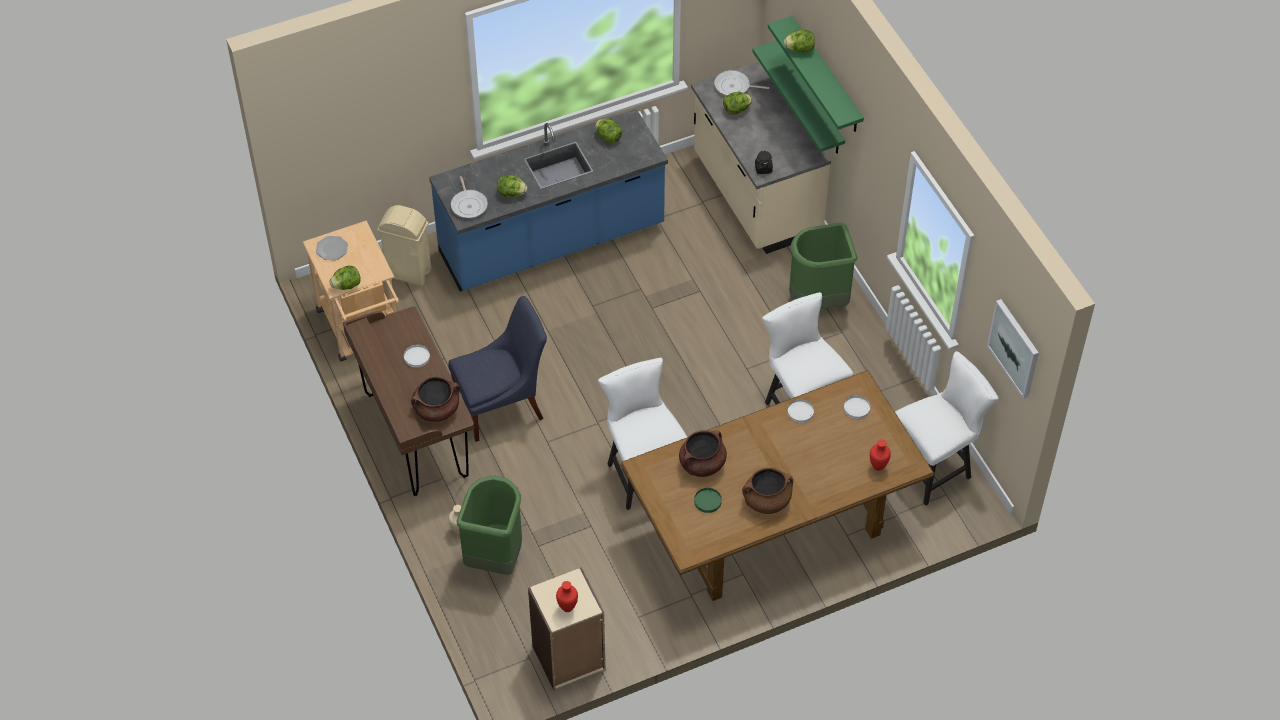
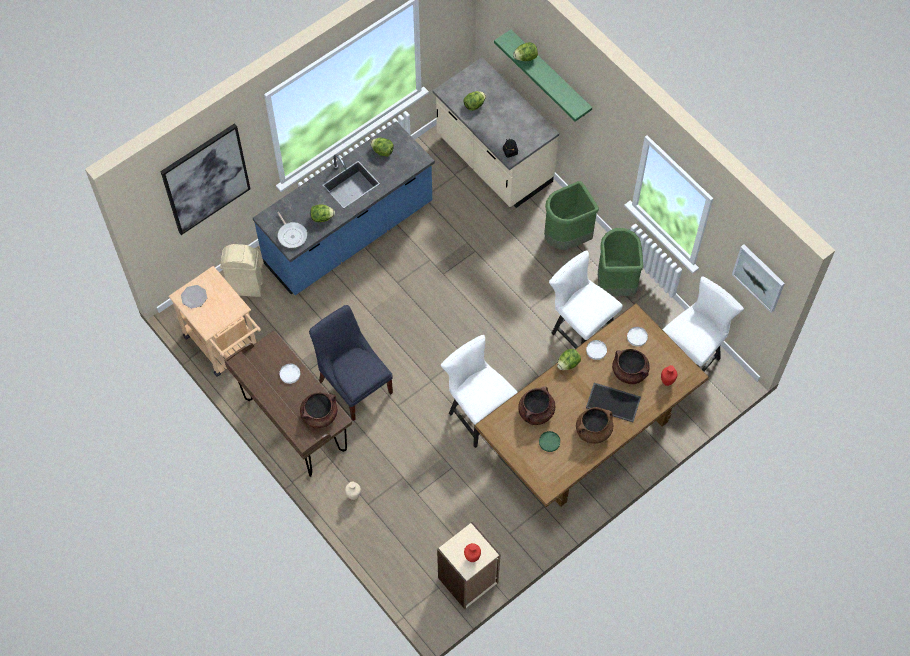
camera: 15 degrees left, 10 degrees up
lettuce [329,266,361,290] -> lettuce moved to [557,349,581,370]
blue chair [448,296,547,442] -> blue chair turned 90 degrees counterclockwise [309,305,393,421]
green trash can [456,476,522,575] -> green trash can moved to [598,228,644,296]
frying pan [714,70,769,96] -> none
green shelf [752,41,845,154] -> none
none -> picture [160,123,250,235]
none -> tray [586,383,641,422]
none -> brown cooking pot [612,349,650,384]

